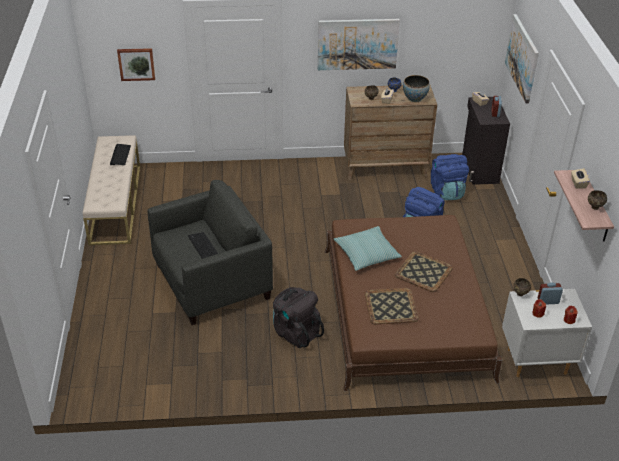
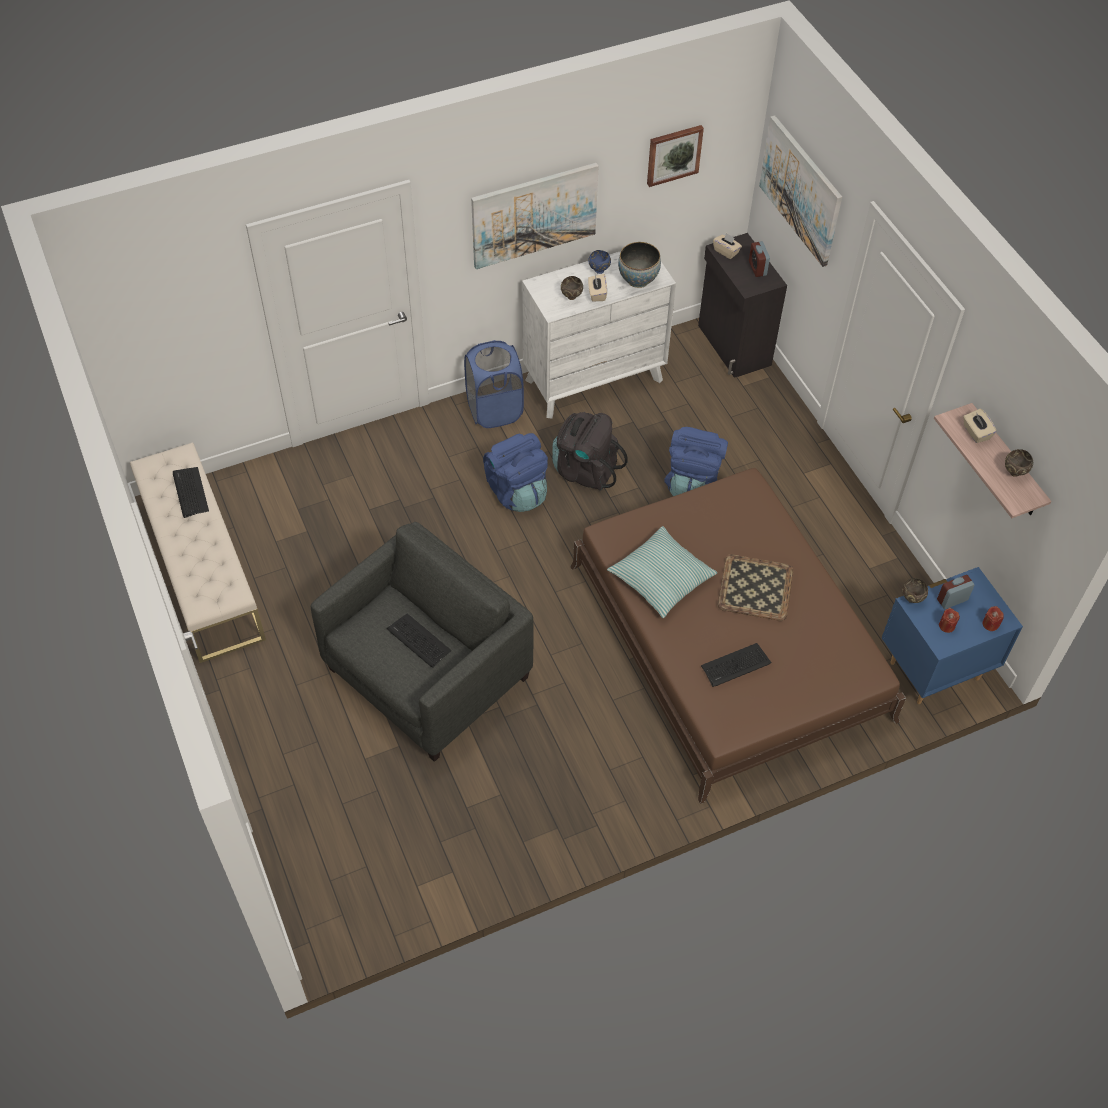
camera: 20 degrees left, 15 degrees up
picture [117,48,155,81] -> picture moved to [647,125,704,187]
black backpack [273,287,324,348] -> black backpack moved to [552,412,628,491]
brown dresser [344,85,437,180] -> white dresser [522,251,676,419]
tray [365,288,419,324] -> keyboard [701,643,772,687]
blue backpack [431,154,469,200] -> blue backpack moved to [483,433,548,512]
white nightstand [502,289,592,377] -> blue nightstand [882,567,1023,704]
none -> blue laundry basket [464,340,524,428]

